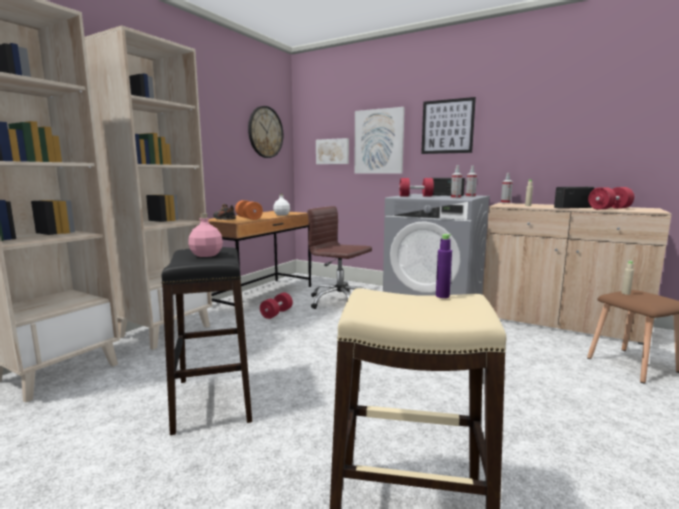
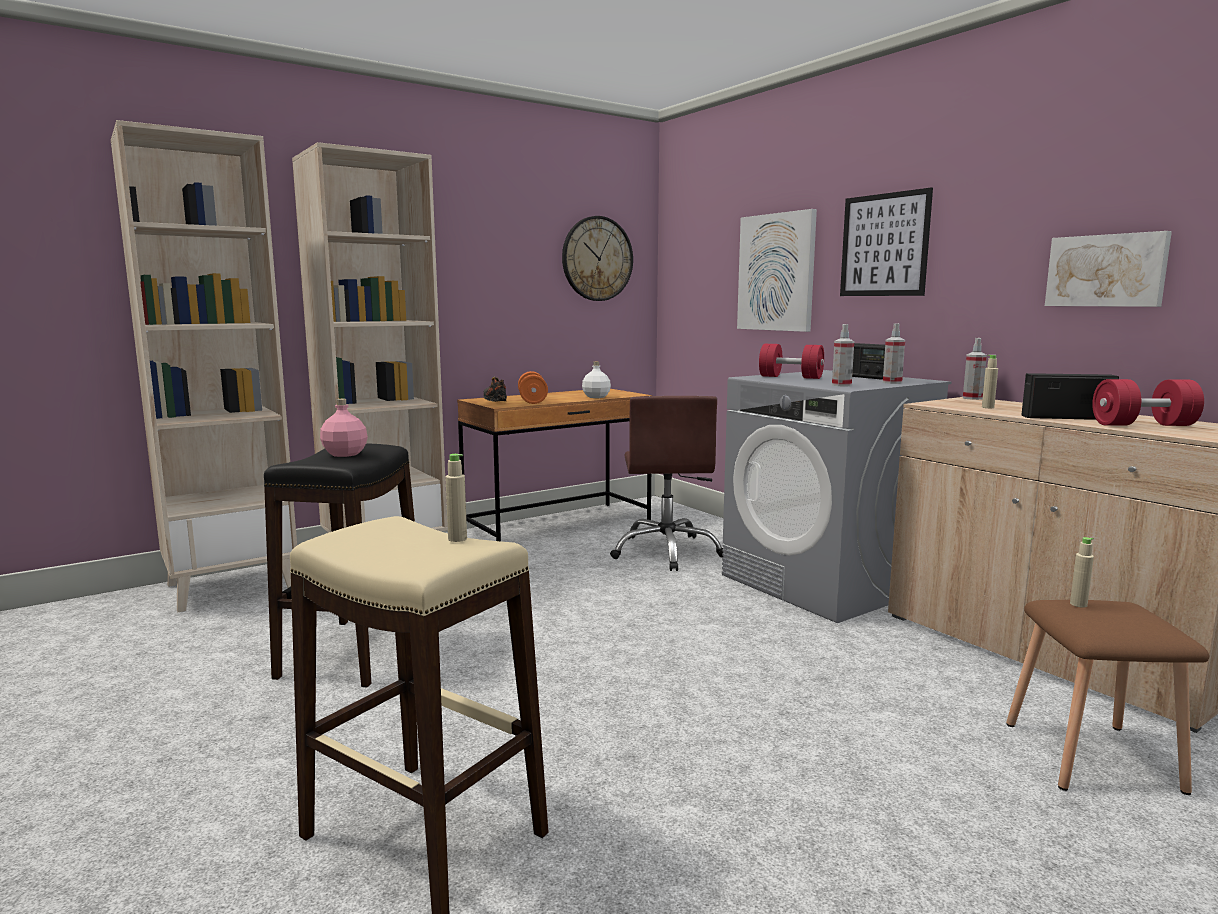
camera: 25 degrees right, 0 degrees up
red dumbbell [260,292,293,319] -> none
brown office chair [307,206,372,309] -> brown office chair turned 150 degrees counterclockwise [610,396,723,571]
picture [316,138,349,164] -> picture moved to [1045,231,1172,307]
purple bottle [436,234,452,298] -> beige bottle [445,454,467,542]

